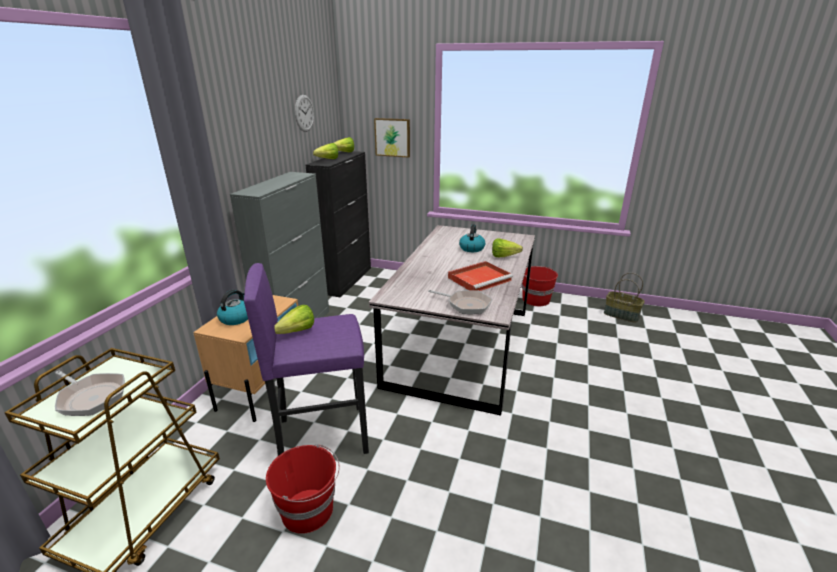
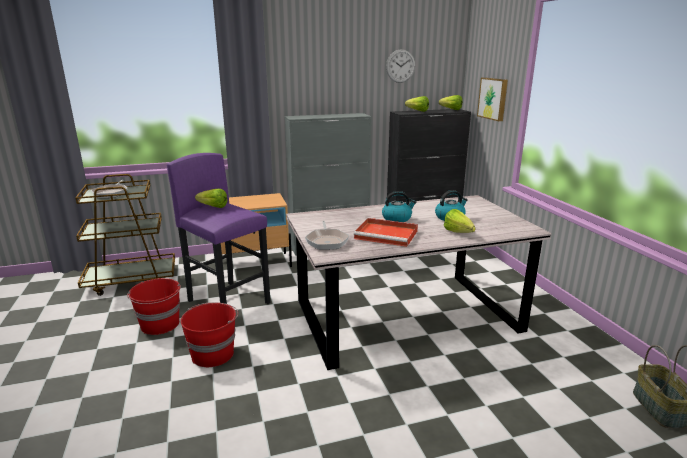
camera: 55 degrees right, 5 degrees down
kettle [217,290,248,325] -> kettle moved to [382,191,416,222]
red bucket [522,266,558,307] -> red bucket moved to [180,302,238,367]

